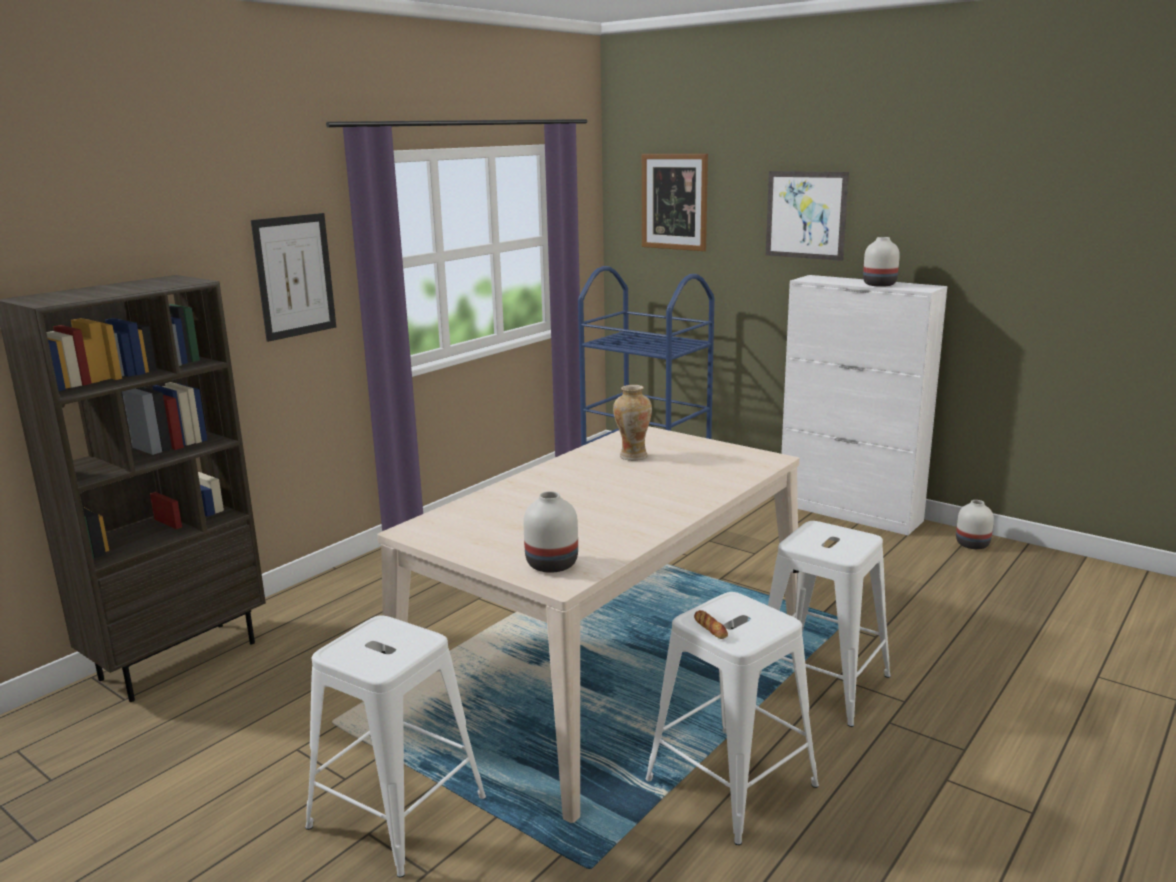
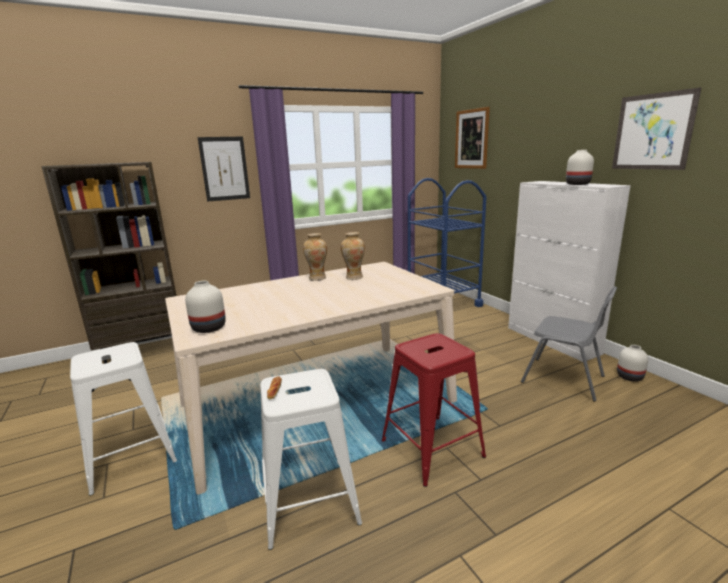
camera: 25 degrees right, 0 degrees up
white stool [759,521,891,727] -> red stool [382,333,486,487]
picture [766,171,849,261] -> picture moved to [612,87,701,170]
none -> vase [303,233,327,281]
none -> grey chair [521,286,617,402]

